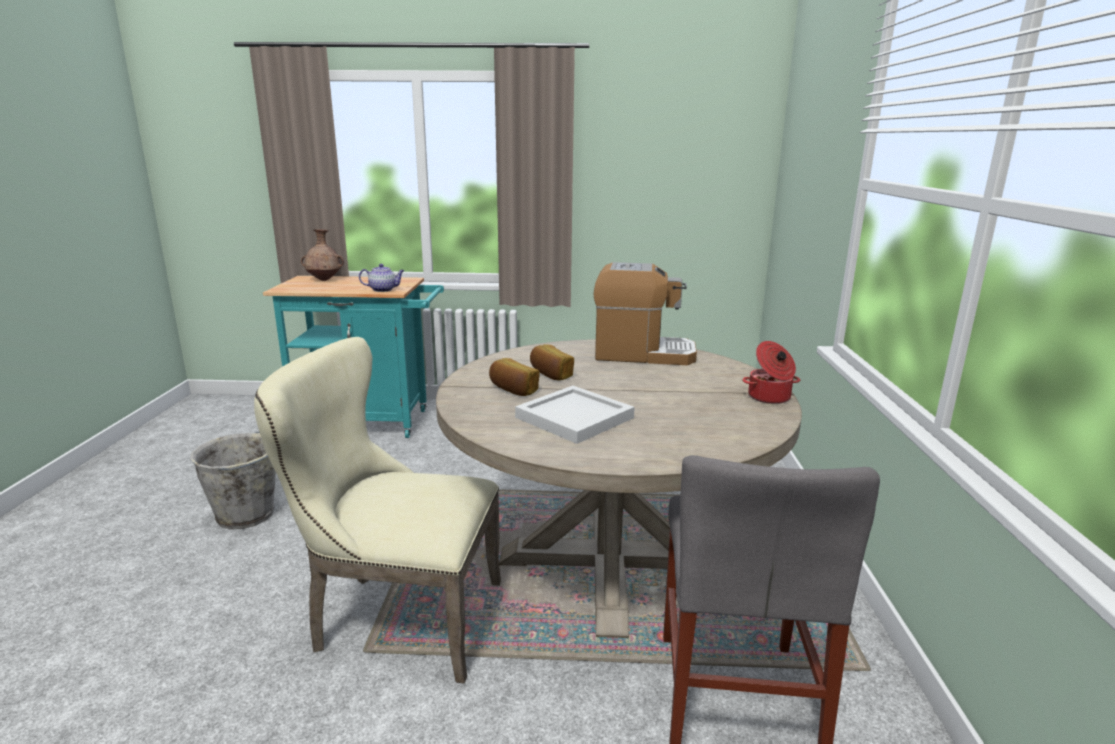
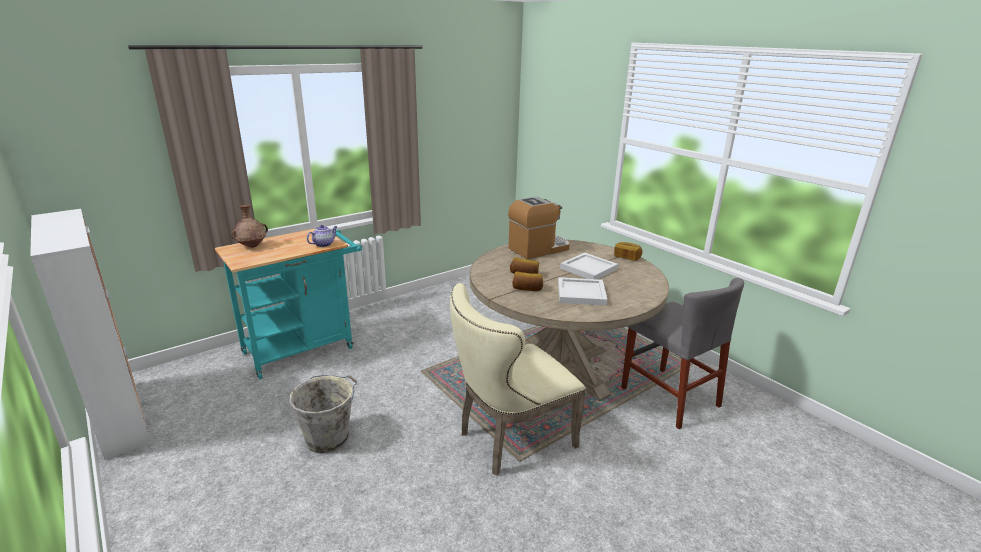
camera: 40 degrees left, 5 degrees up
cooking pot [742,341,800,404] -> bread [614,242,642,261]
none -> cabinet [30,209,151,460]
none -> white tray [560,253,618,279]

